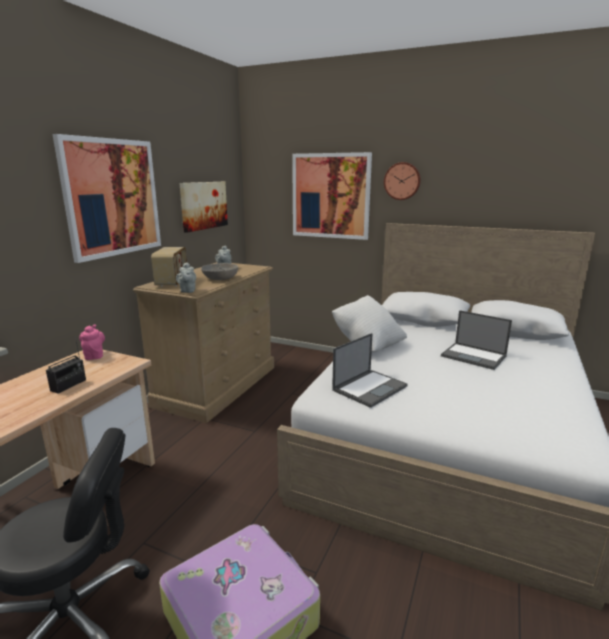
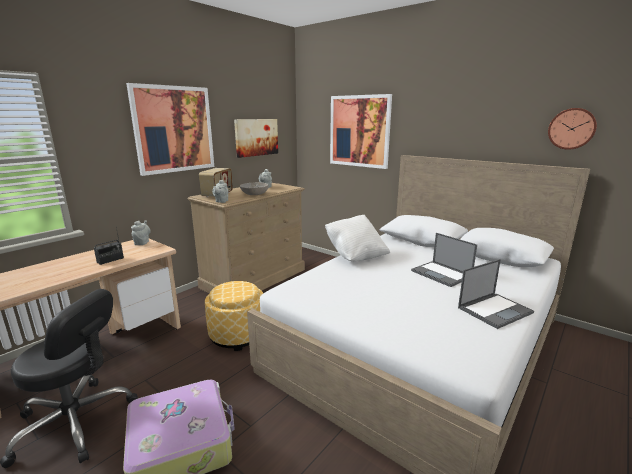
camera: 15 degrees right, 0 degrees up
pink teapot [79,324,105,360] -> grey teapot [131,220,151,245]
laptop [332,333,408,408] -> laptop moved to [458,259,534,329]
wall clock [384,162,421,200] -> wall clock moved to [548,108,597,150]
none -> ottoman [205,281,263,351]

